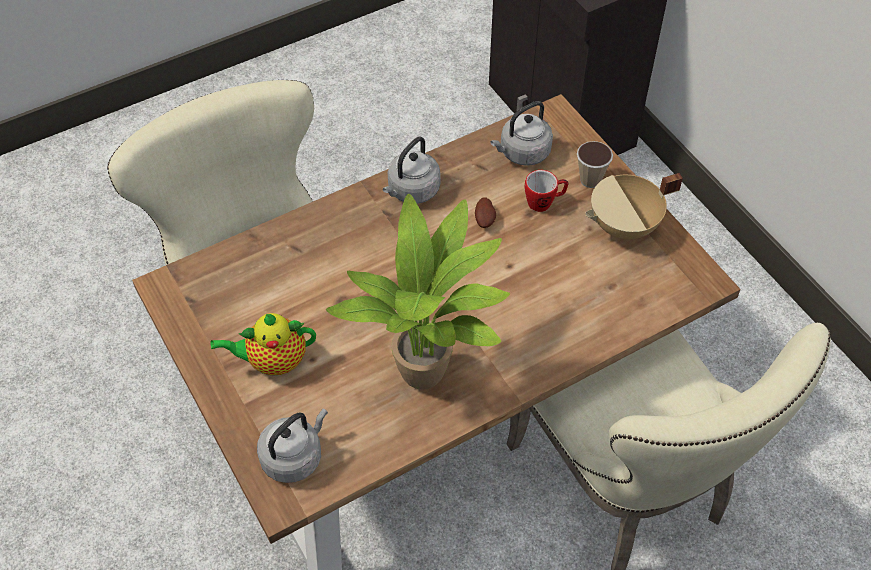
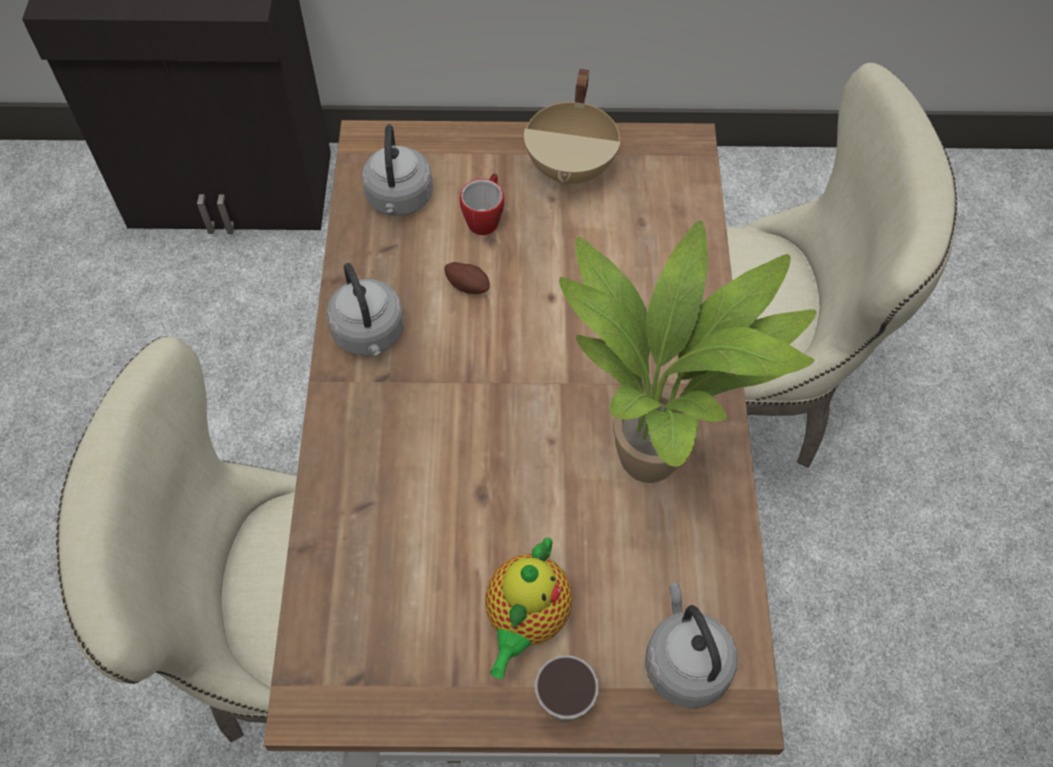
camera: 60 degrees left, 5 degrees up
cup [577,141,613,188] -> cup moved to [535,656,599,722]

